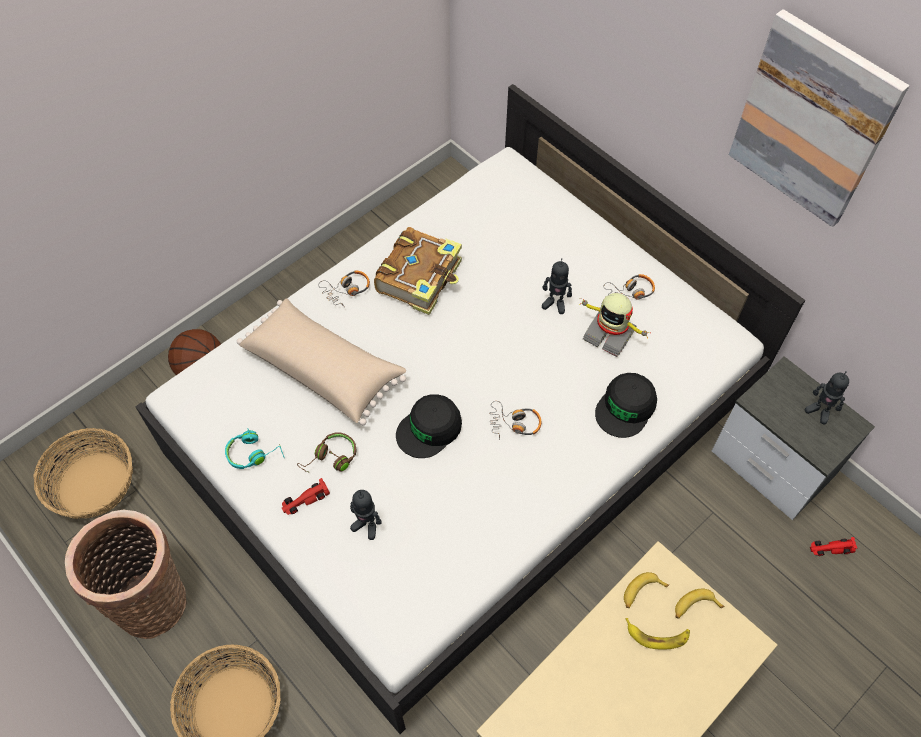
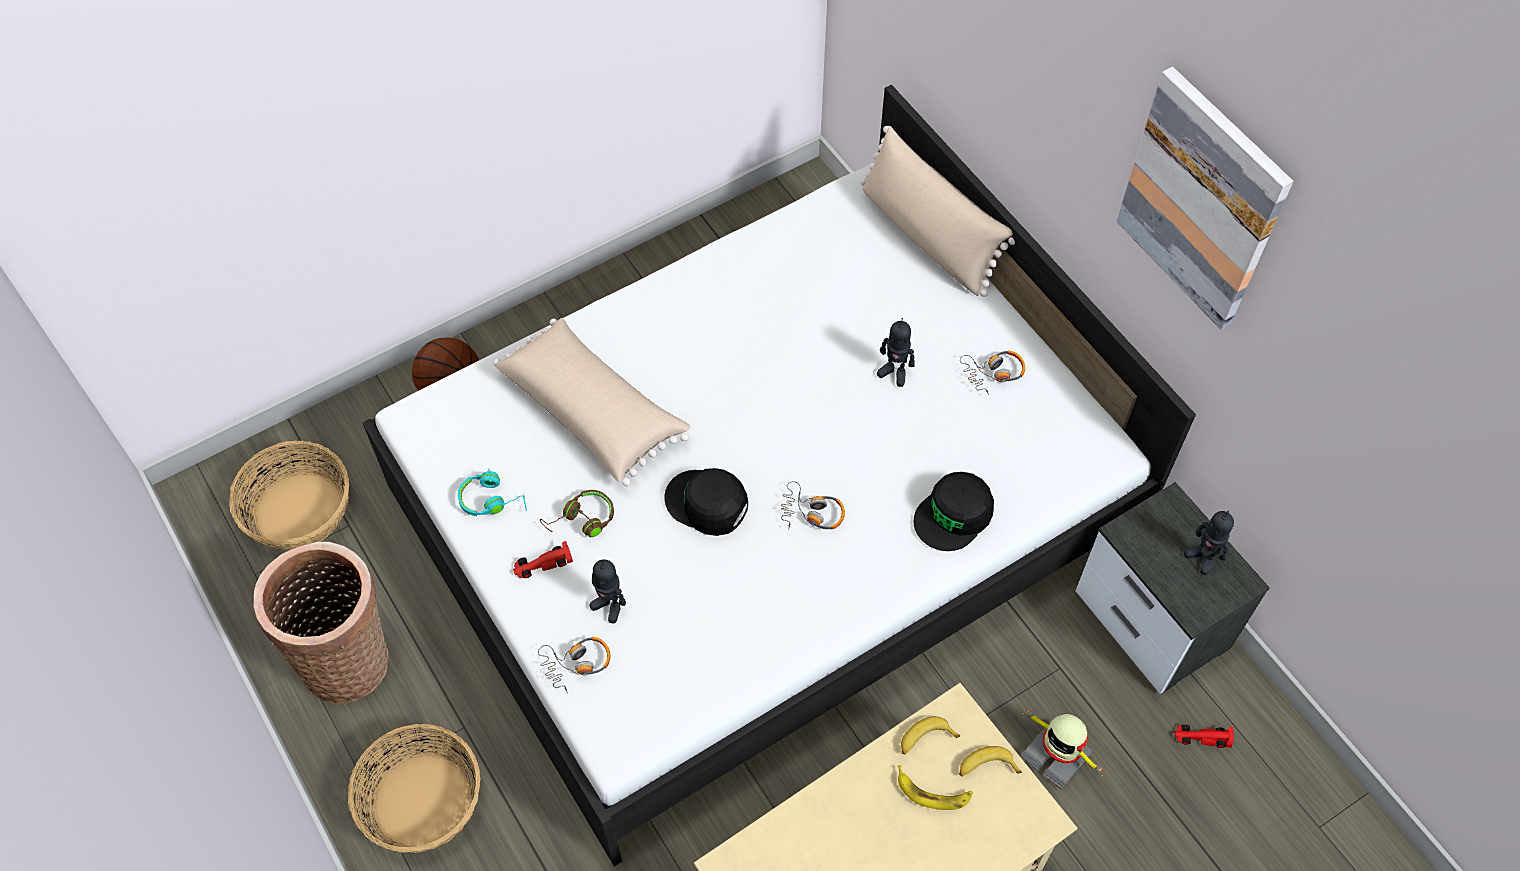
camera: 10 degrees right, 0 degrees up
headphones [318,271,370,306] -> headphones moved to [538,637,610,693]
book [374,227,462,315] -> none
black cap [396,394,462,458] -> black cap turned 60 degrees clockwise [665,468,748,536]
toy robot [579,293,651,357] -> toy robot moved to [1021,706,1107,790]
none -> beige pillow [860,126,1015,297]

